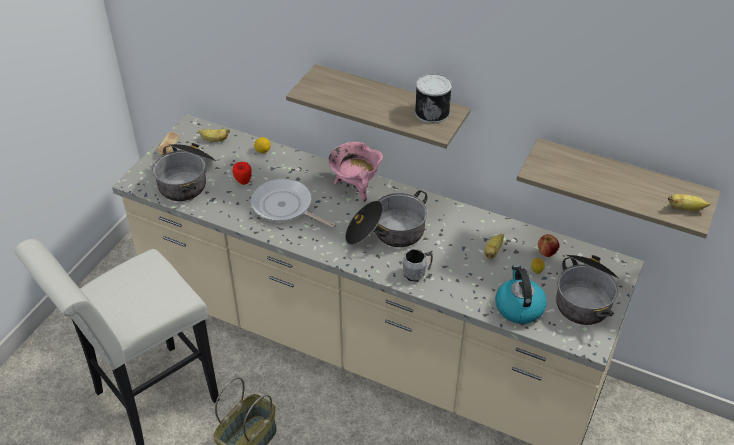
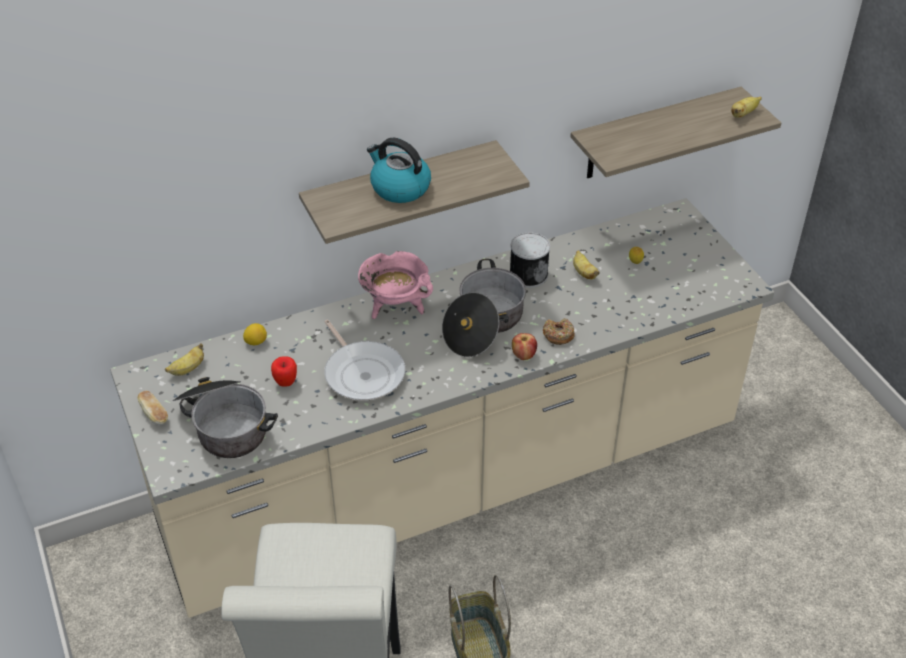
camera: 50 degrees left, 0 degrees up
frying pan [251,179,335,228] -> frying pan turned 105 degrees counterclockwise [324,320,405,401]
grey mug [403,249,433,282] -> donut [543,318,575,345]
can [415,74,452,123] -> can moved to [510,233,550,288]
kettle [495,265,547,324] -> kettle moved to [367,138,431,203]
apple [538,234,559,257] -> apple moved to [512,333,537,360]
cooking pot [556,255,619,325] -> none

